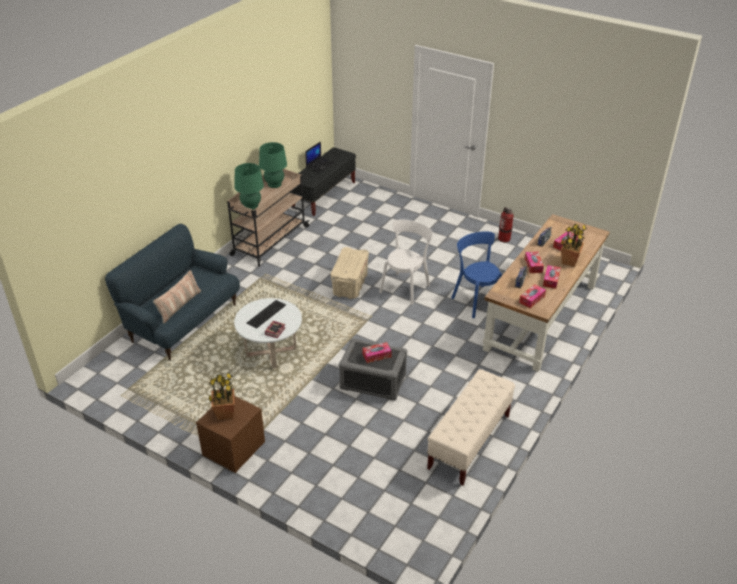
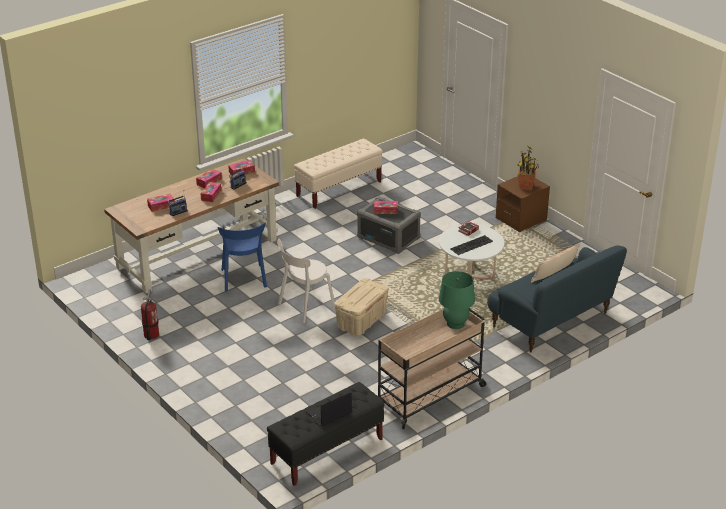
camera: 160 degrees left, 5 degrees down
green table lamp [259,142,287,188] -> none
potted plant [561,223,587,267] -> none

